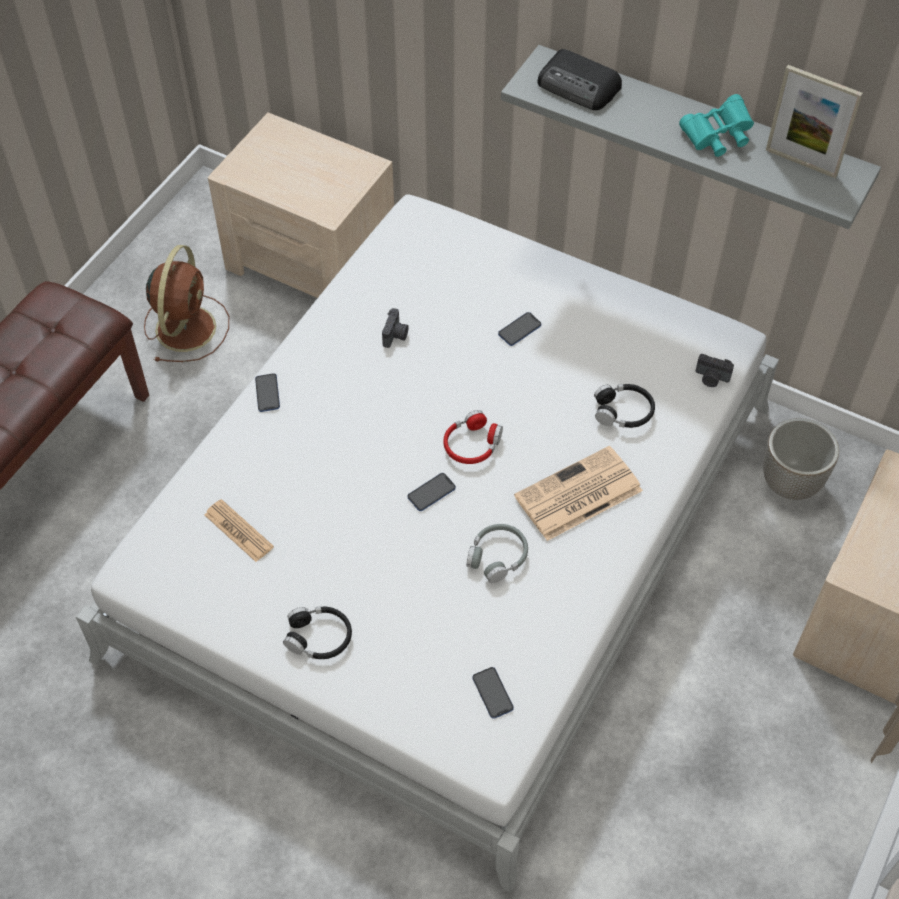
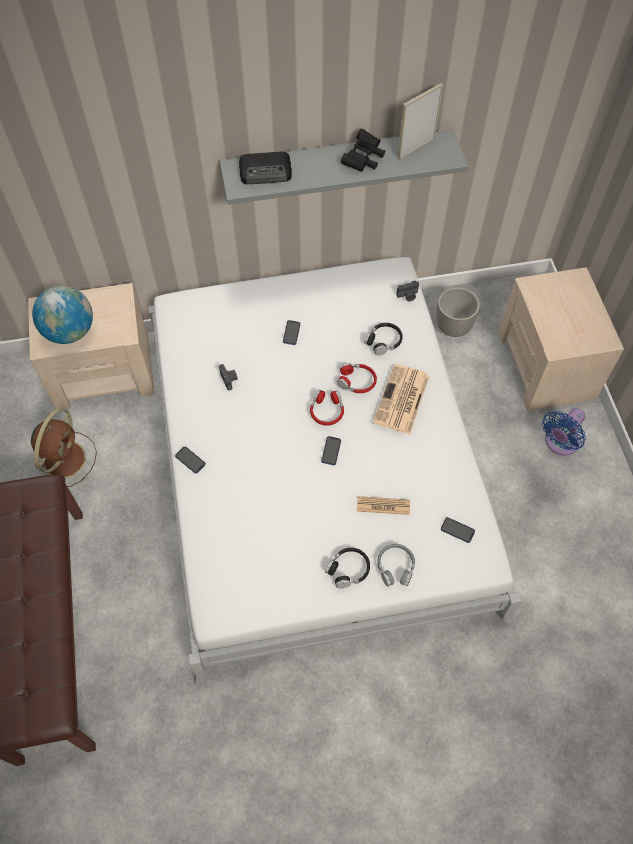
camera: 40 degrees left, 5 degrees up
brown fan [144,245,229,362] -> brown fan turned 45 degrees clockwise [31,408,97,487]
newspaper [205,499,274,562] -> newspaper moved to [357,496,410,515]
grey headphones [467,524,528,583] -> grey headphones moved to [377,544,415,587]
turquoise binoculars [679,94,754,157] -> black binoculars [341,129,385,172]
picture frame [766,65,863,178] -> picture frame turned 150 degrees clockwise [397,83,443,160]
none -> globe [32,286,93,344]
none -> red headphones [337,363,377,393]
none -> blue fan [542,408,586,456]

